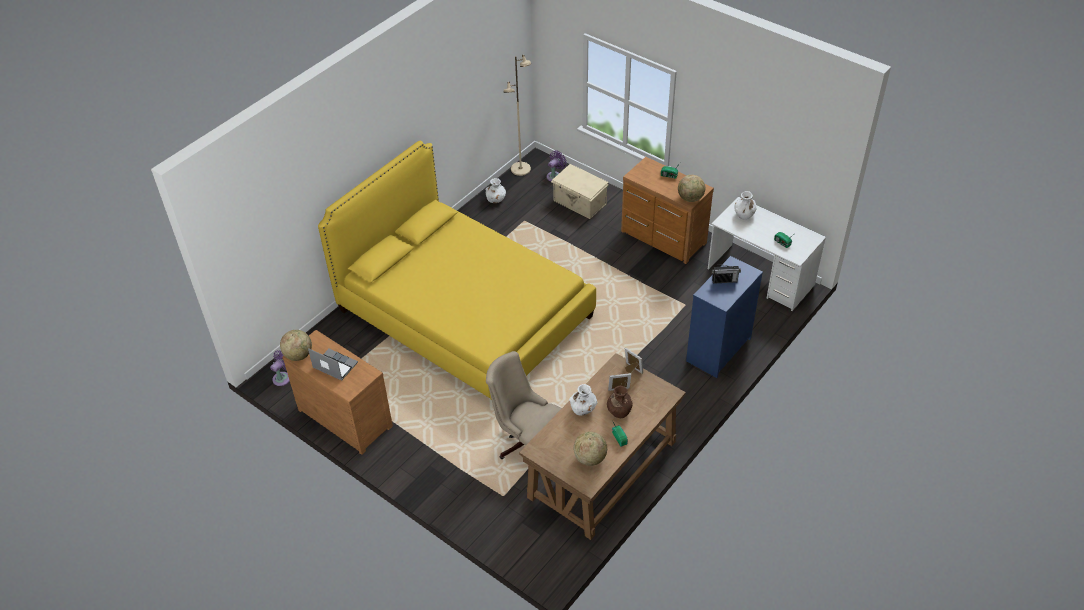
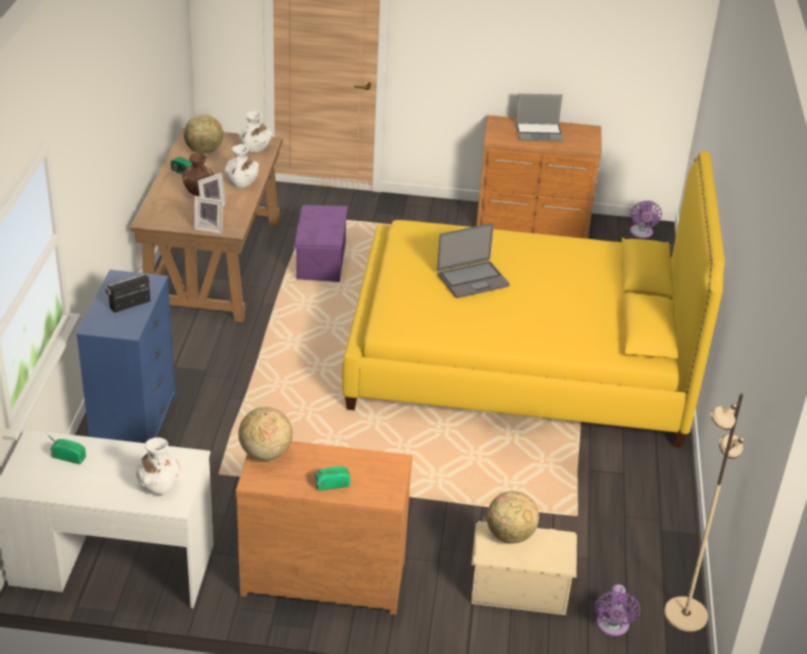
camera: 145 degrees right, 10 degrees down
globe [280,330,312,361] -> globe moved to [487,491,539,543]
white vase [485,178,506,203] -> white vase moved to [238,111,272,153]
beige office chair [486,351,562,459] -> purple storage box [293,205,348,282]
none -> laptop [437,223,510,298]

